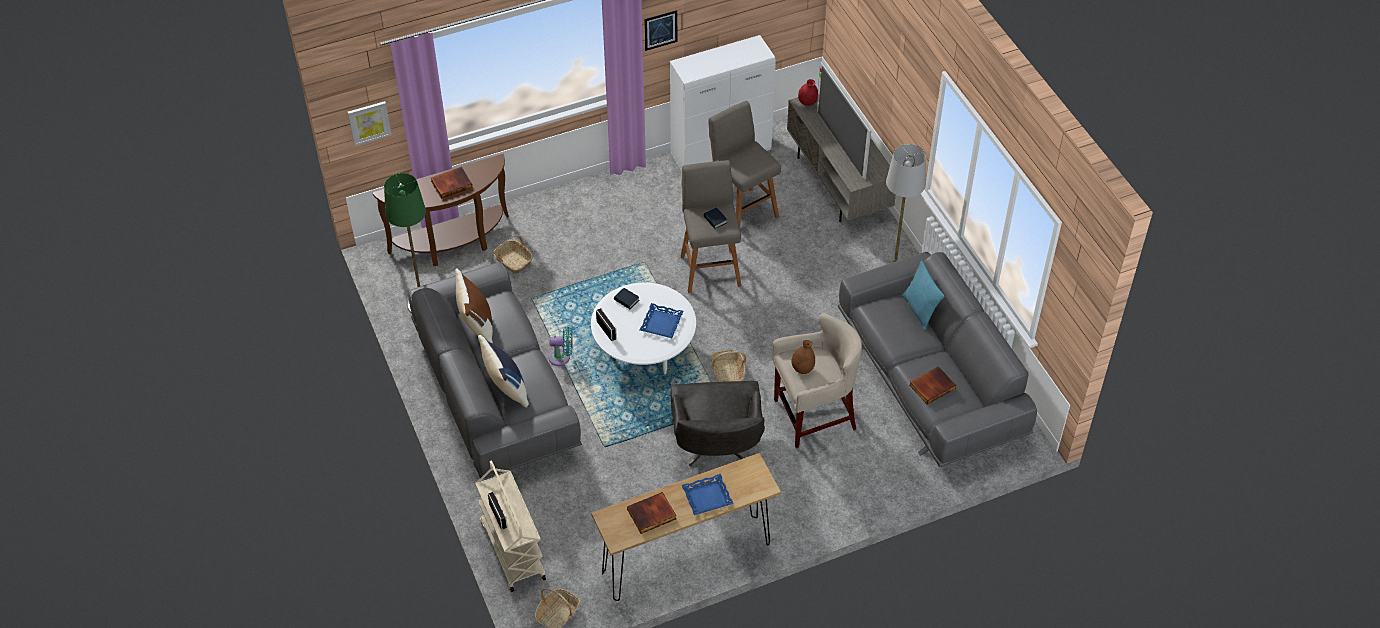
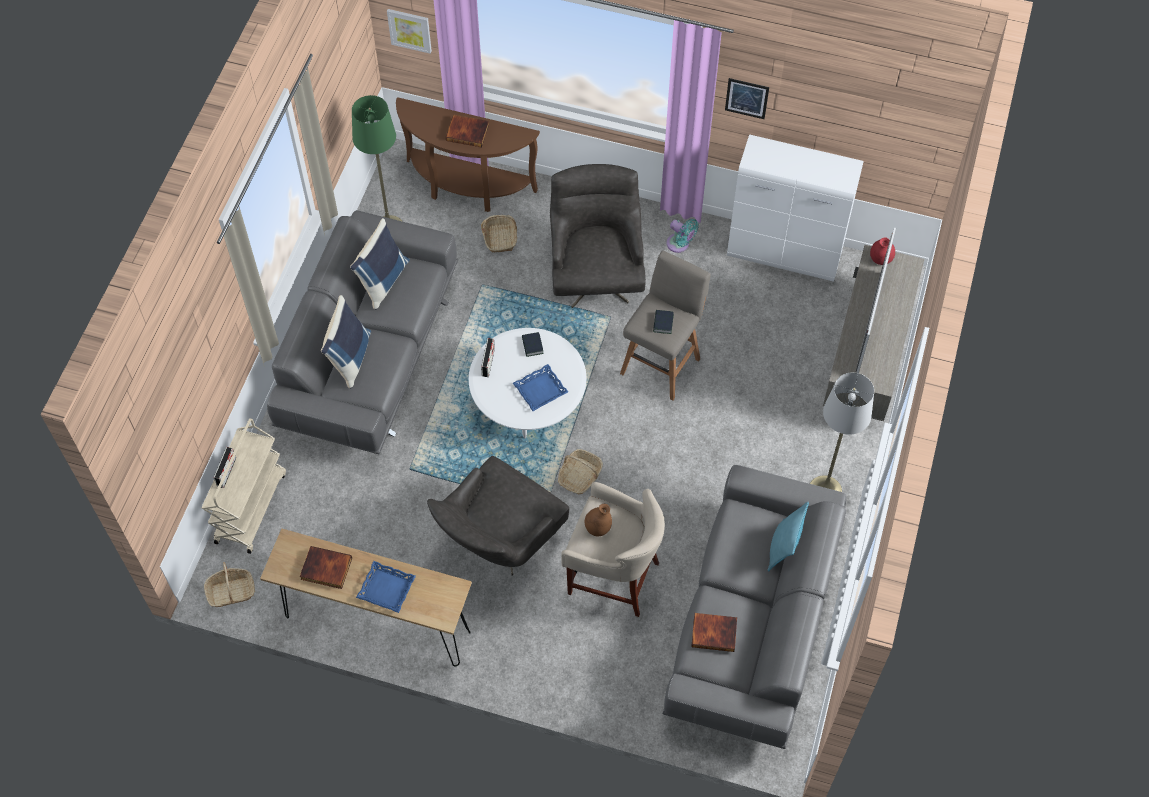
camera: 40 degrees right, 10 degrees up
brown pillow [455,269,493,344] -> blue pillow [350,218,410,310]
turquoise fan [549,327,573,366] -> turquoise fan moved to [666,219,699,253]
grey stool [708,101,781,227] -> none
none -> grey armchair [550,164,646,308]

